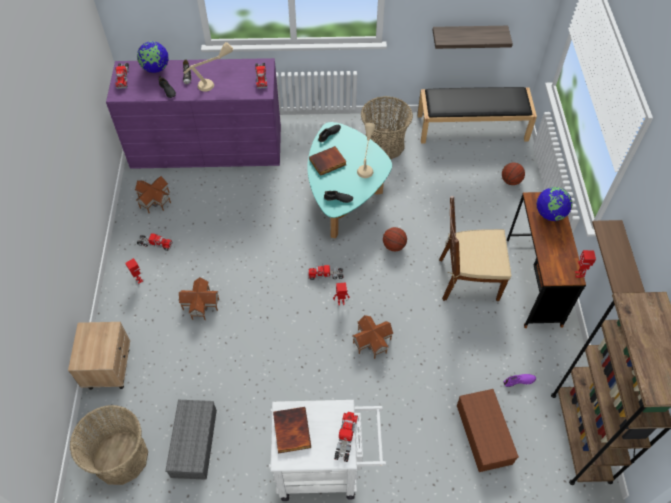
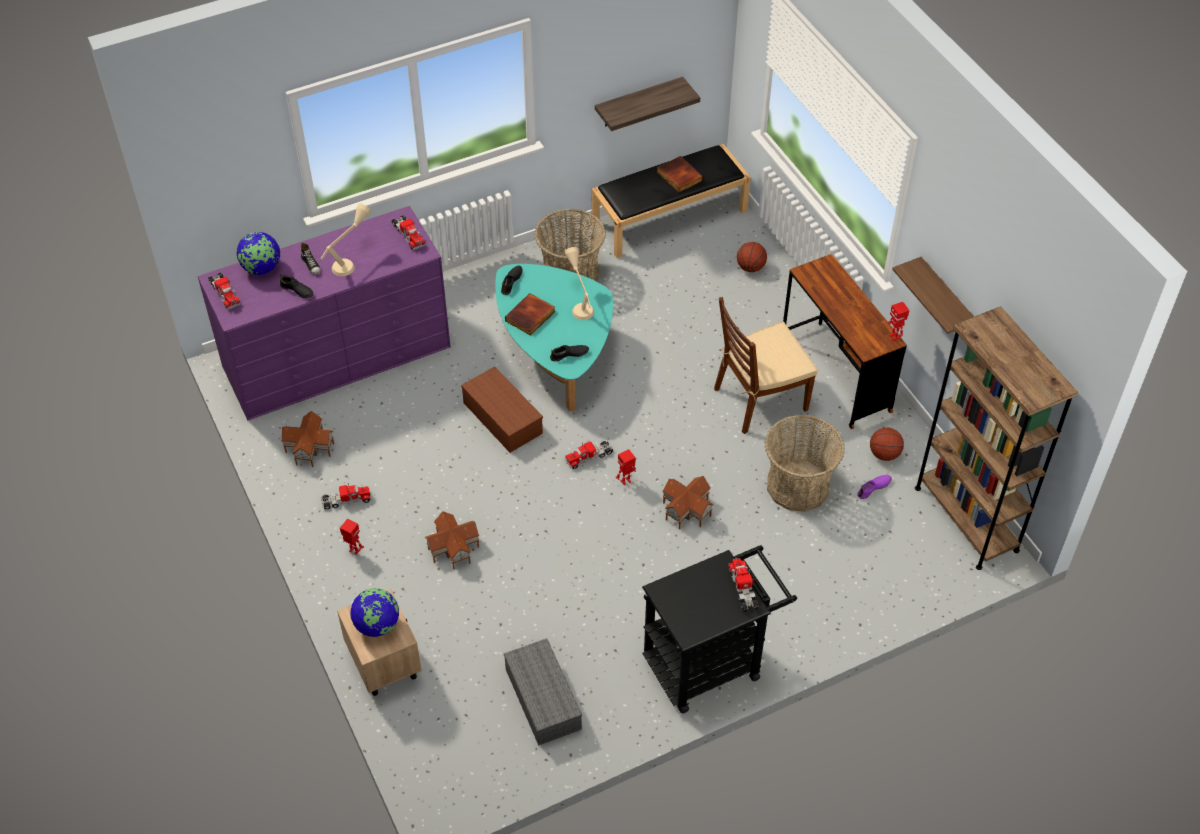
camera: 25 degrees left, 5 degrees down
basket [70,405,148,485] -> basket moved to [765,415,845,512]
white cart [269,400,387,501] -> black cart [642,545,797,714]
book [273,407,311,453] -> book moved to [657,156,703,193]
basketball [383,227,407,251] -> basketball moved to [870,428,904,461]
brown storage box [457,389,519,472] -> brown storage box moved to [461,366,543,453]
globe [536,187,572,221] -> globe moved to [350,588,399,637]

